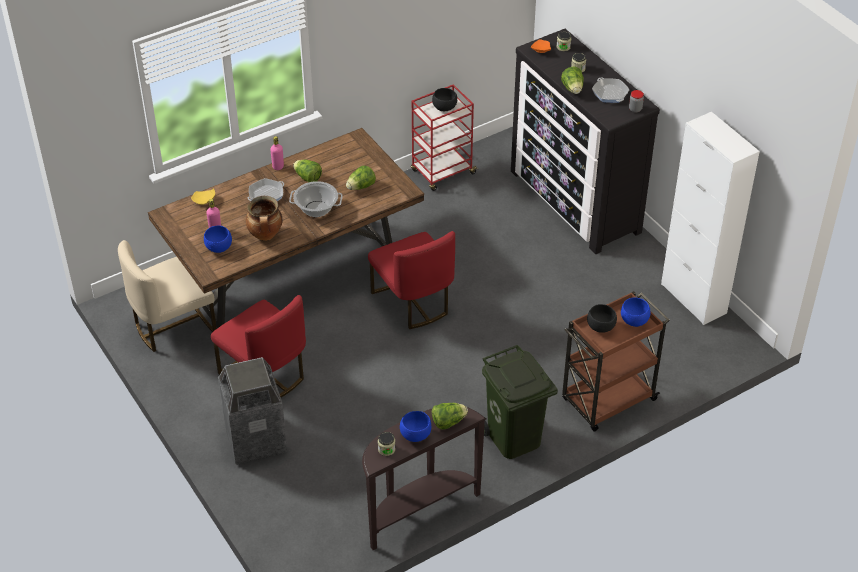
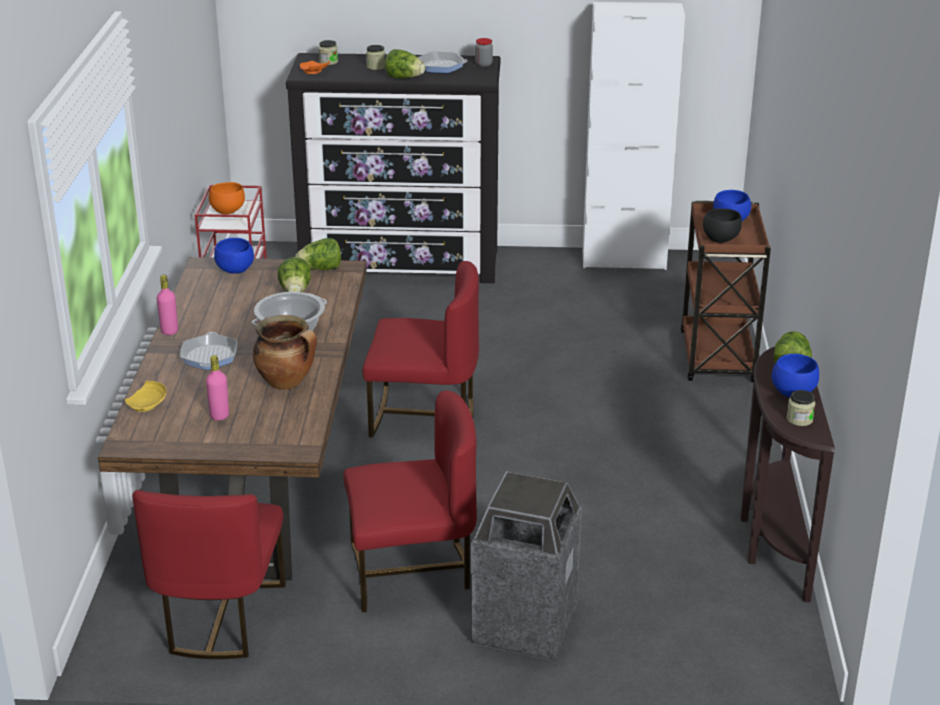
camera: 55 degrees left, 15 degrees down
beige chair [118,240,217,352] -> red chair [132,490,286,659]
blue bowl [204,226,232,253] -> blue bowl moved to [214,238,254,274]
lettuce [293,160,322,182] -> lettuce moved to [295,238,341,270]
black bowl [432,88,457,111] -> orange bowl [209,182,245,214]
green trash can [482,345,558,459] -> none

